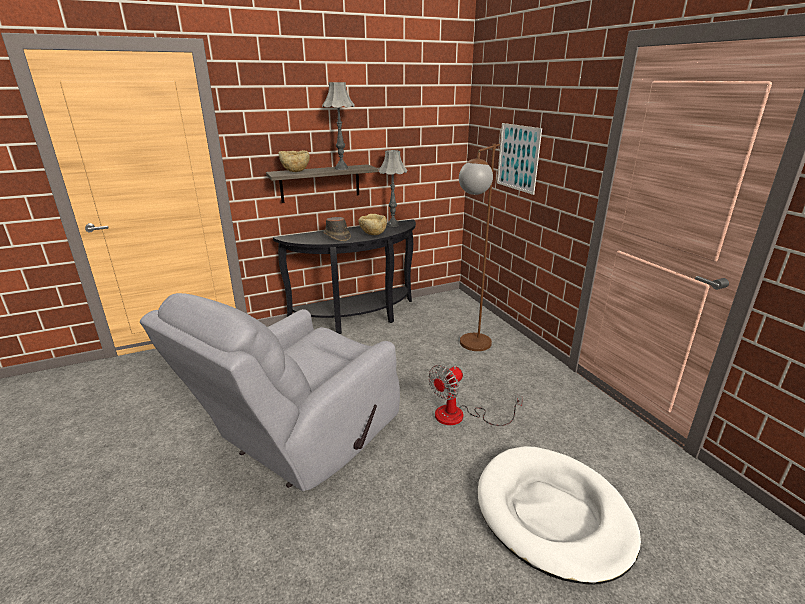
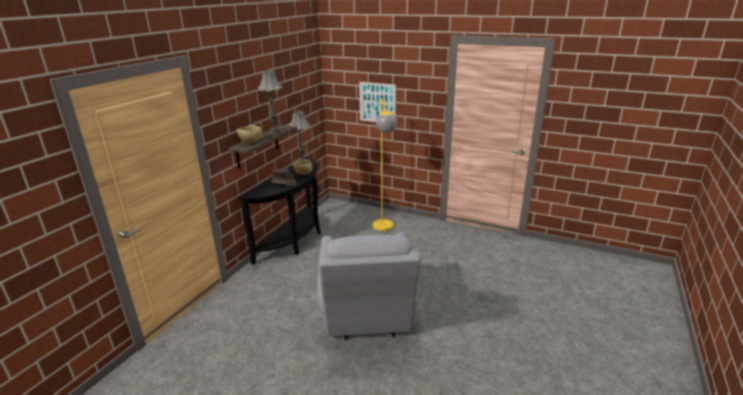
camera: 40 degrees left, 0 degrees up
fan [428,365,523,426] -> none
brown floor lamp [459,144,500,351] -> yellow floor lamp [373,98,397,231]
white dog bed [478,446,641,585] -> none

